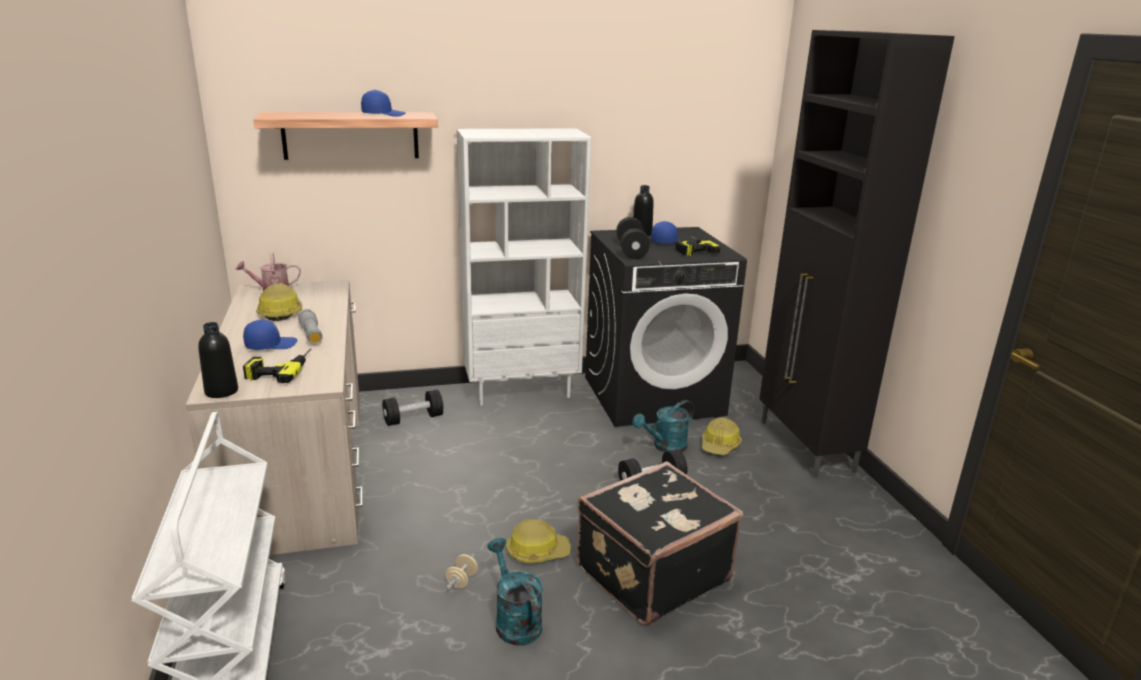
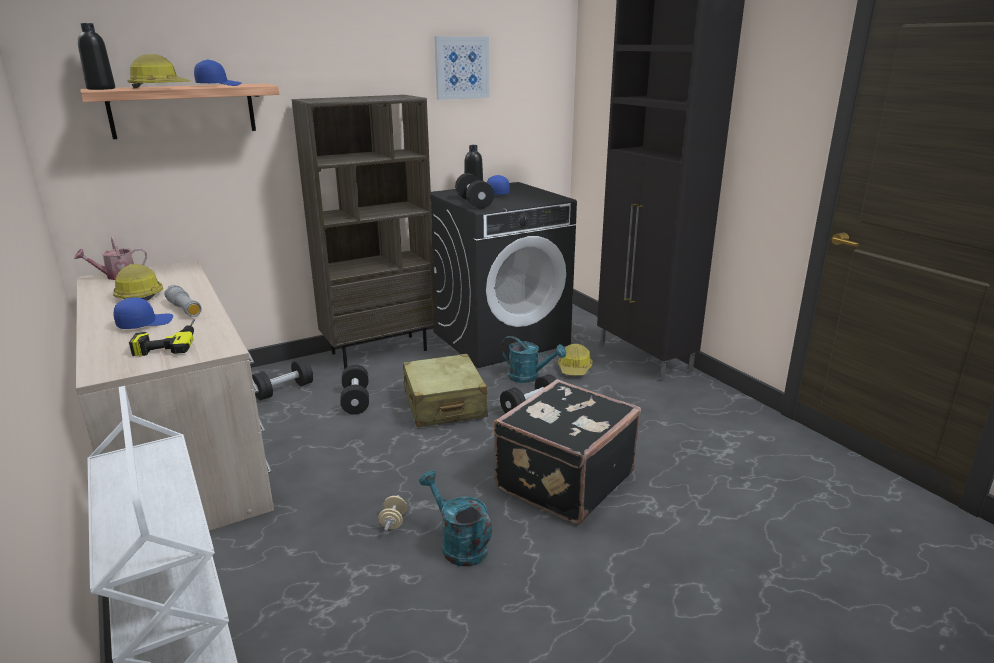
camera: 15 degrees left, 0 degrees up
black bottle [198,322,238,398] -> black bottle moved to [78,23,115,90]
white bookcase [457,128,591,406] -> brown bookcase [292,95,436,369]
hard hat [506,519,571,563] -> hard hat moved to [128,54,191,88]
turquoise watering can [632,400,694,452] -> turquoise watering can turned 105 degrees counterclockwise [501,336,566,383]
power drill [675,235,721,256] -> none
none -> black dumbbell [340,365,369,415]
none -> beige suitcase [403,354,488,427]
none -> picture [435,36,489,100]

